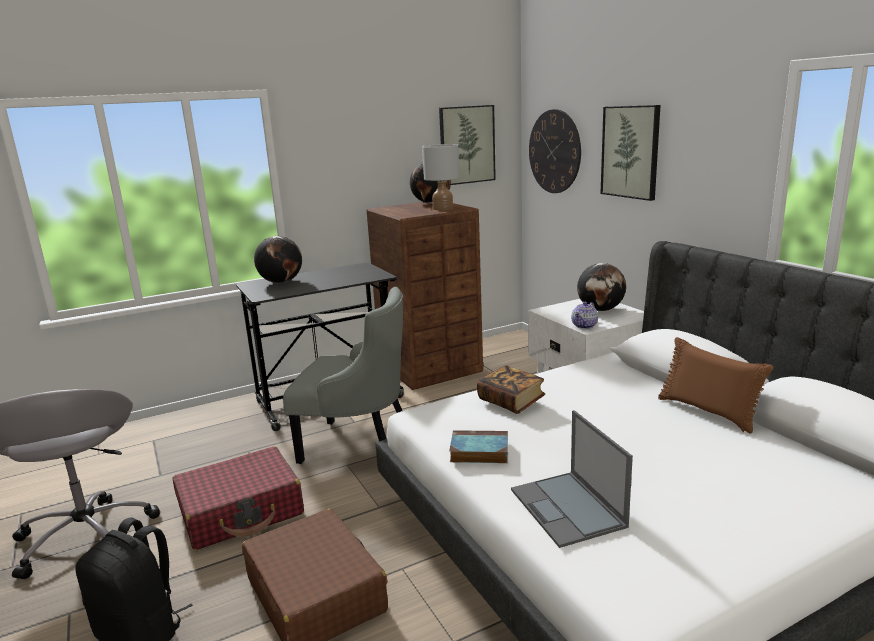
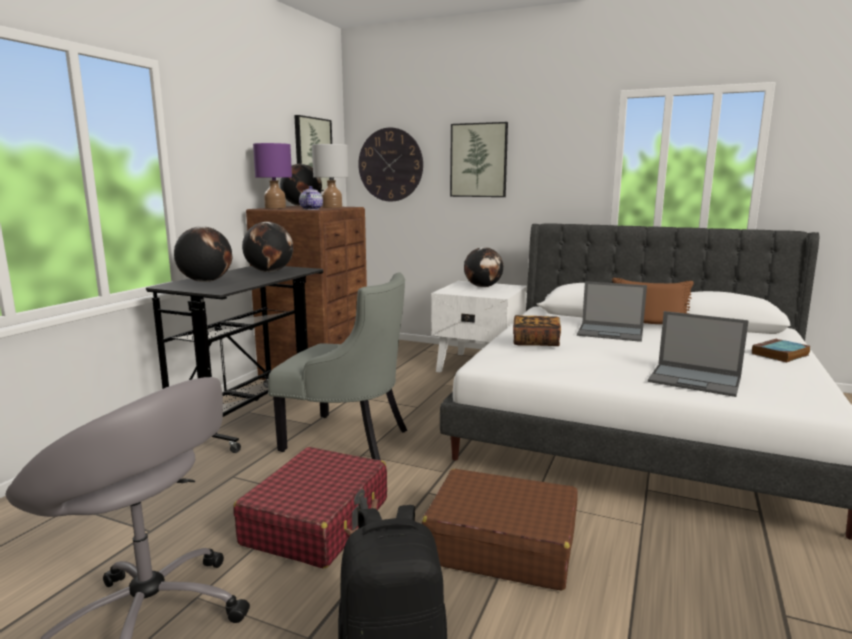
camera: 40 degrees left, 5 degrees down
grey chair [283,287,403,464] -> grey chair turned 45 degrees clockwise [268,272,407,460]
book [449,430,508,463] -> book moved to [752,339,810,363]
teapot [571,302,598,329] -> teapot moved to [299,186,323,210]
none -> globe [242,222,293,272]
none -> purple table lamp [253,143,292,209]
none -> laptop [577,281,647,342]

